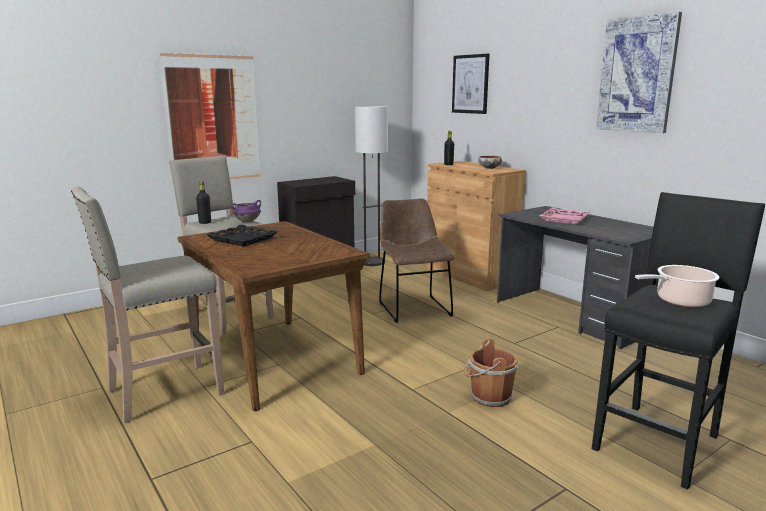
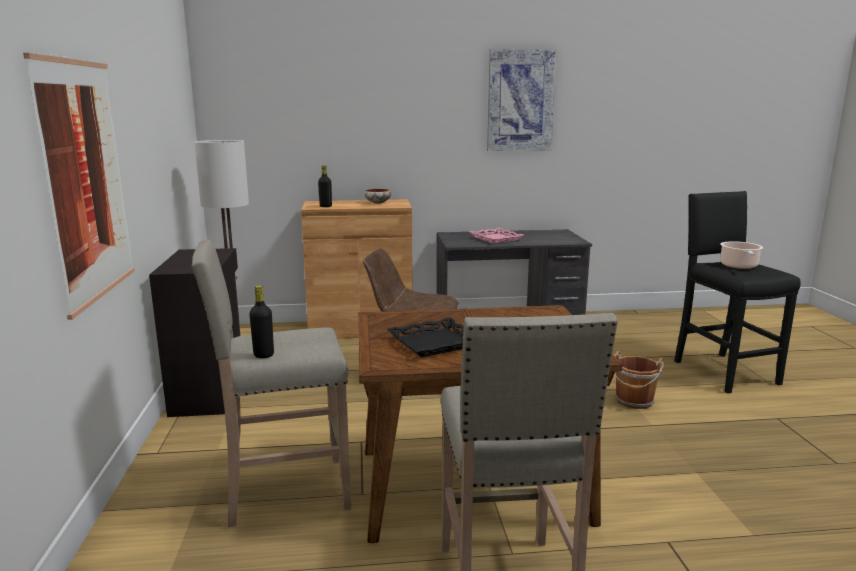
camera: 60 degrees left, 0 degrees up
purple cooking pot [231,200,261,222] -> none
picture [452,54,489,114] -> none

